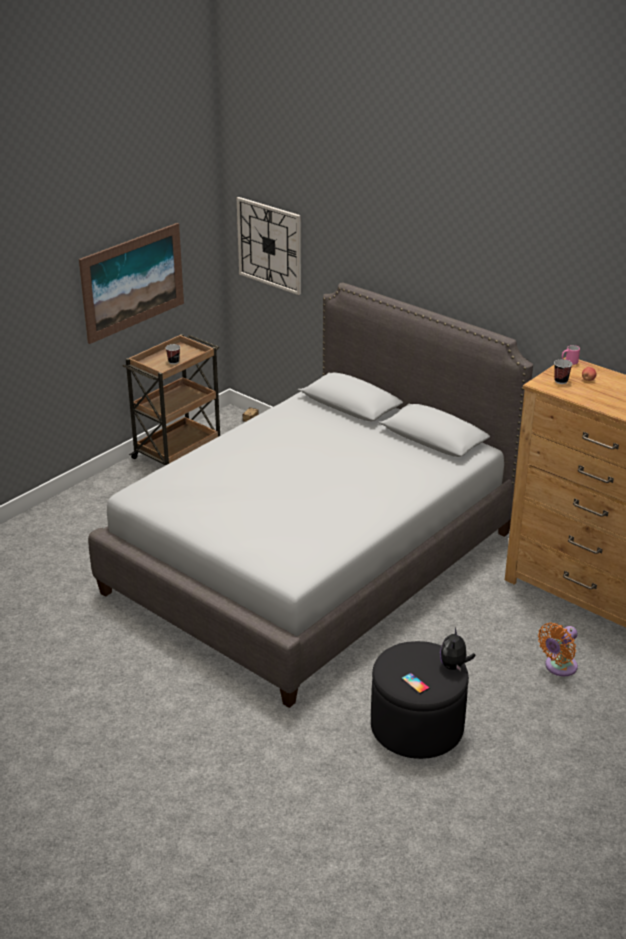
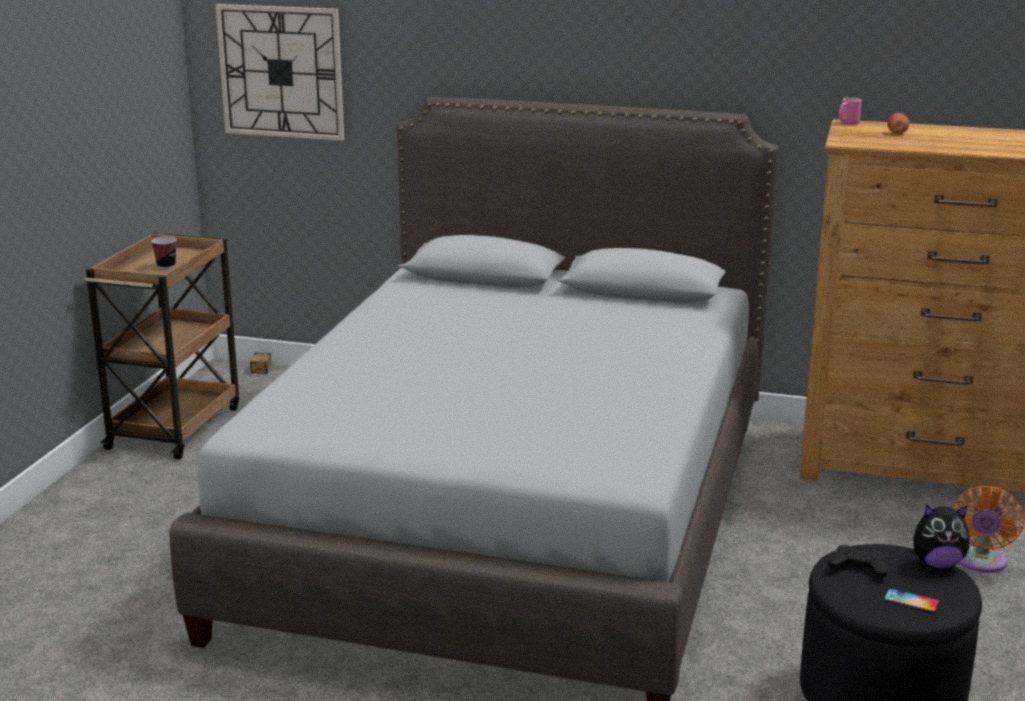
camera: 25 degrees left, 10 degrees down
picture [79,223,184,344] -> none
plush toy [440,628,476,671] -> plush toy turned 75 degrees counterclockwise [913,505,970,569]
cup [554,359,573,384] -> none
none -> black game controller [828,545,887,578]

